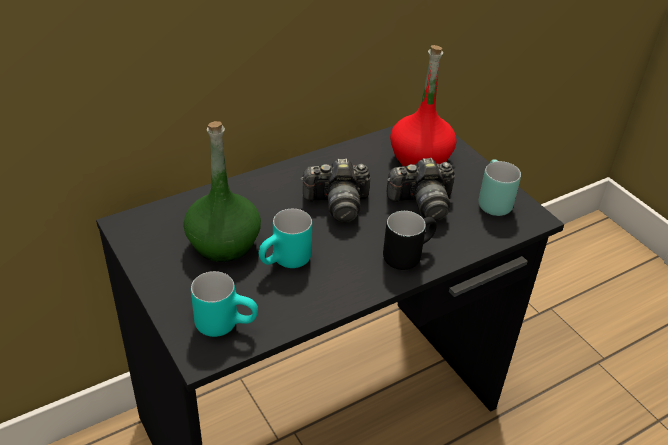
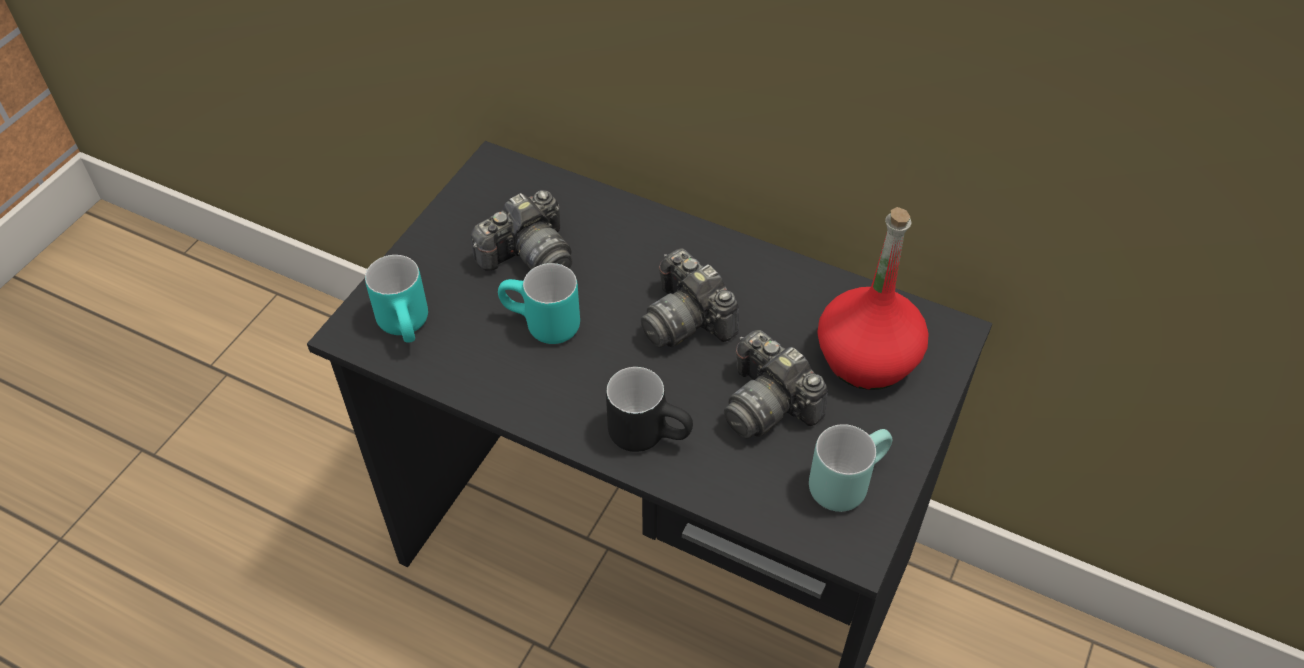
camera: 60 degrees right, 10 degrees up
green bottle [183,121,261,262] -> camera [471,190,573,271]

